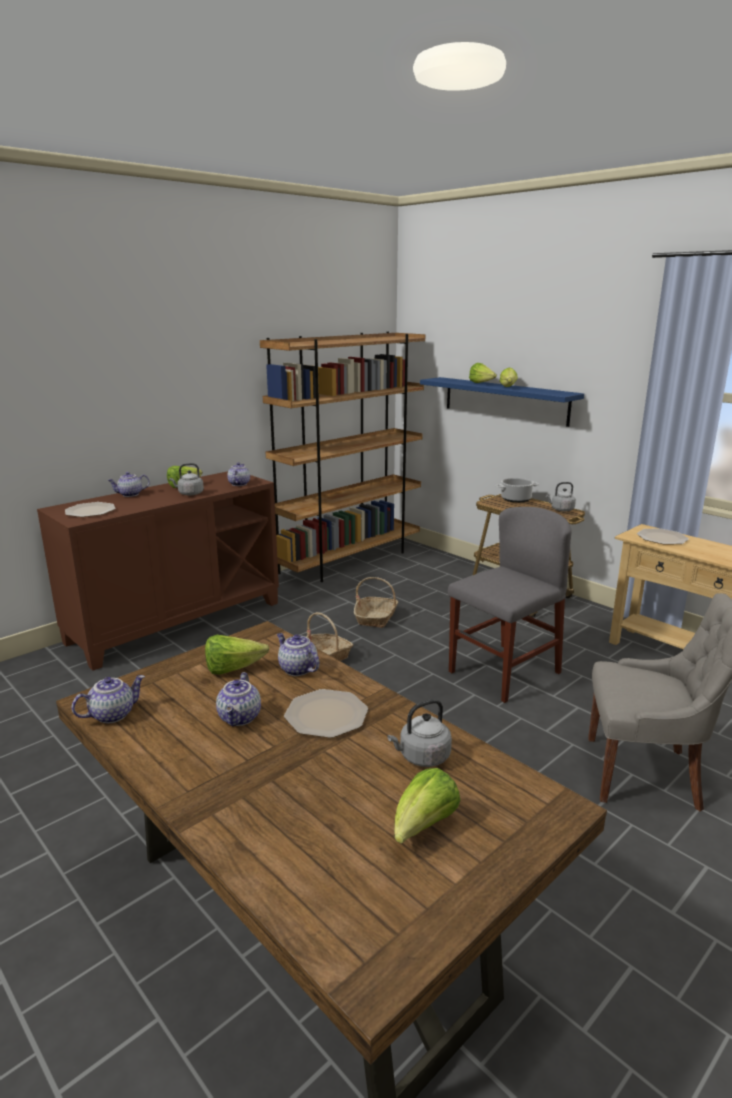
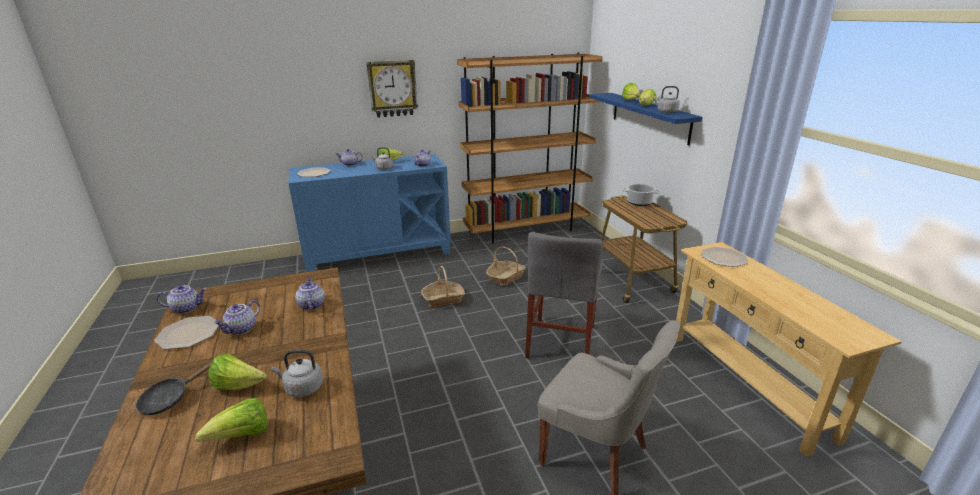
camera: 25 degrees right, 5 degrees up
brown cabinet [37,471,279,671] -> blue cabinet [288,154,451,272]
lettuce [205,635,269,675] -> lettuce moved to [208,354,267,390]
plate [284,689,368,738] -> plate moved to [154,316,219,349]
grey chair [448,507,572,703] -> grey chair turned 120 degrees clockwise [525,232,603,358]
grey kettle [546,482,576,512] -> grey kettle moved to [653,86,680,113]
none -> black frying pan [136,360,213,415]
none -> wall clock [366,60,418,118]

